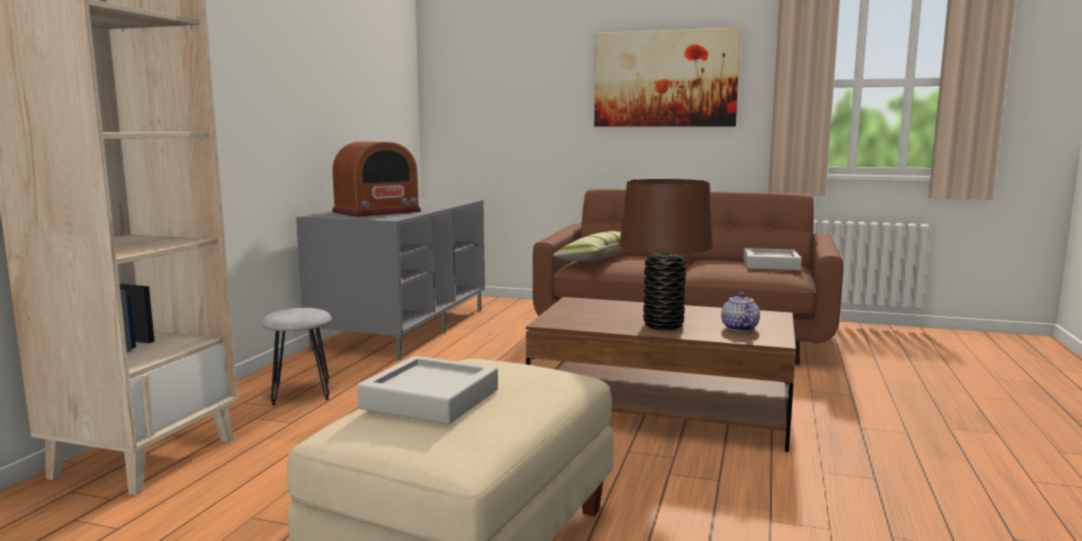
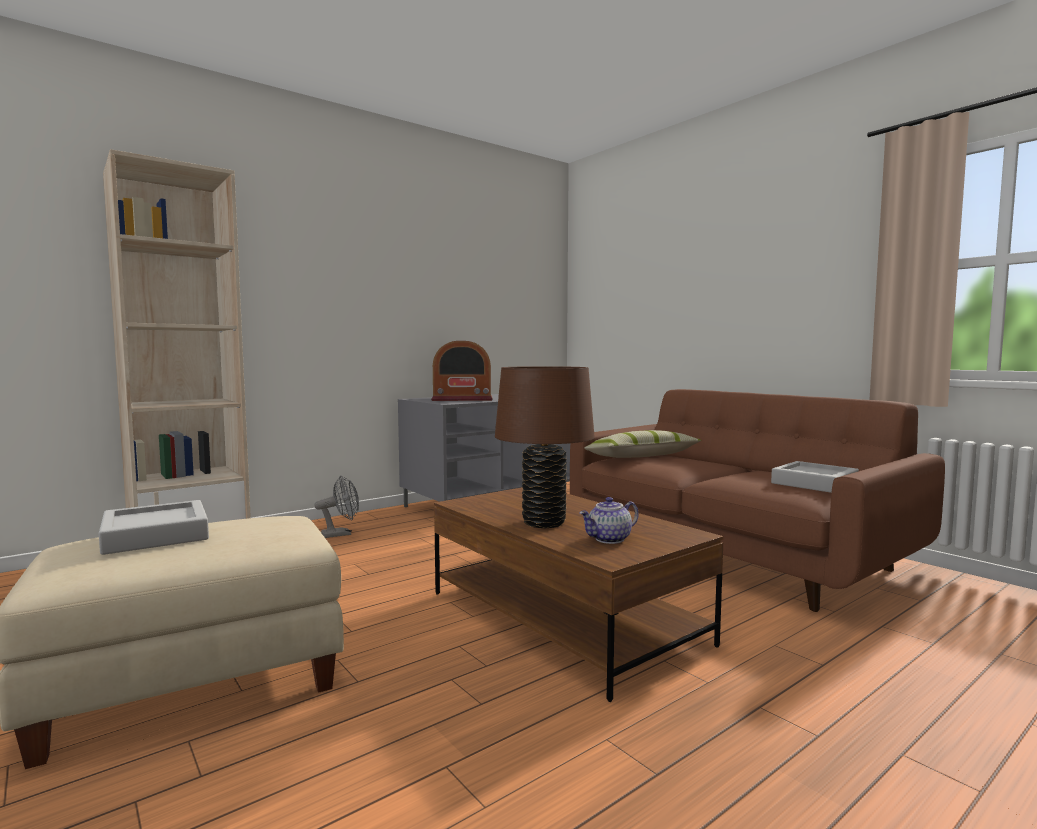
camera: 35 degrees right, 5 degrees down
grey stool [261,308,332,405] -> grey fan [314,476,359,538]
picture [594,27,741,127] -> none
teapot [721,292,760,332] -> teapot turned 150 degrees counterclockwise [579,497,639,544]

